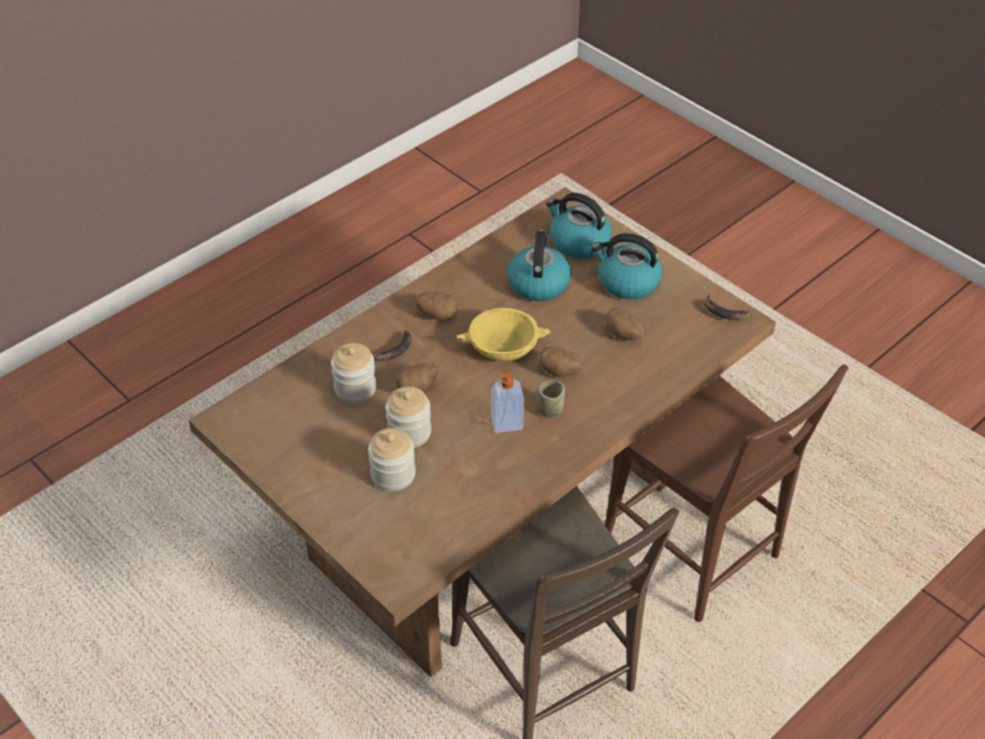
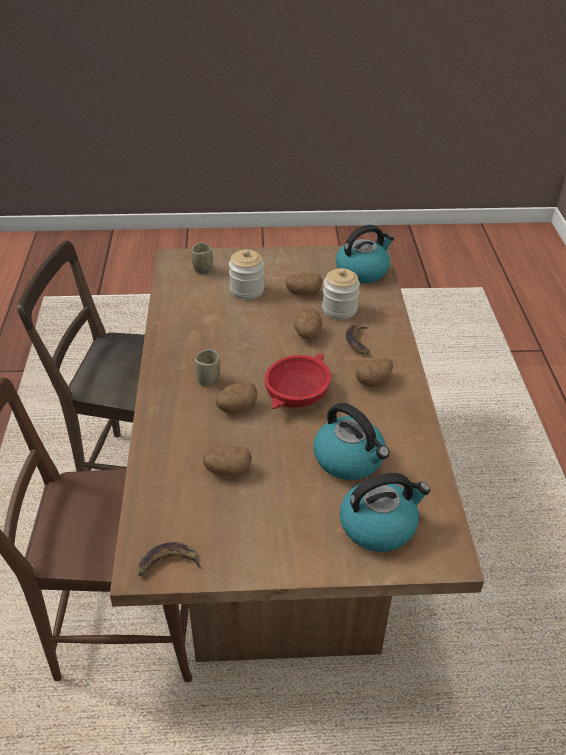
camera: 130 degrees right, 5 degrees down
jar [385,386,431,448] -> none
yellow bowl [456,308,551,361] -> red bowl [265,353,331,409]
soap dispenser [491,371,524,433] -> none
kettle [591,233,663,299] -> kettle moved to [336,225,394,284]
none -> cup [191,243,213,274]
none -> potato [285,272,323,296]

